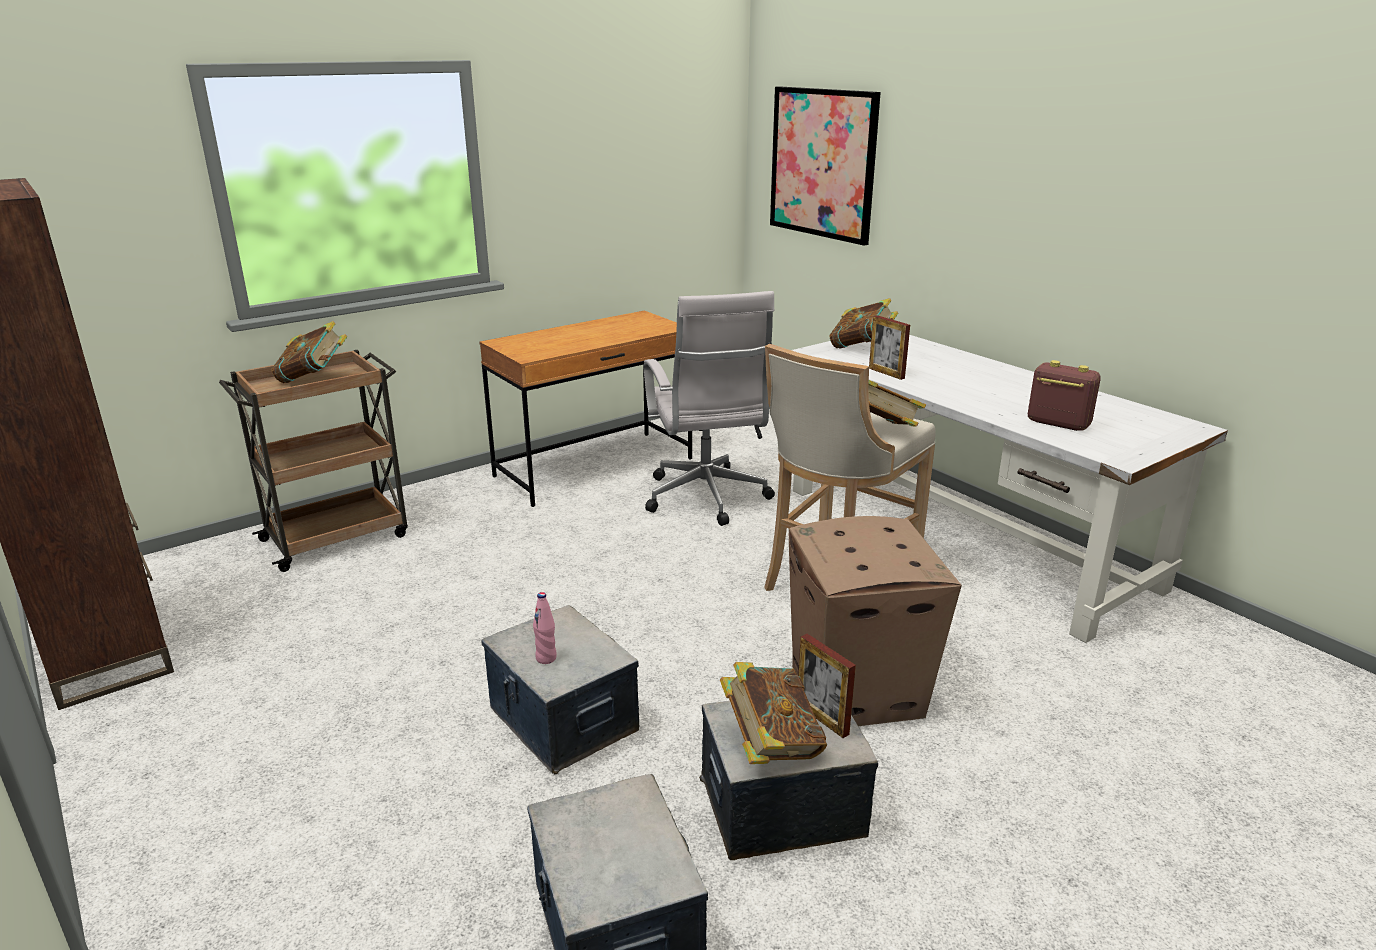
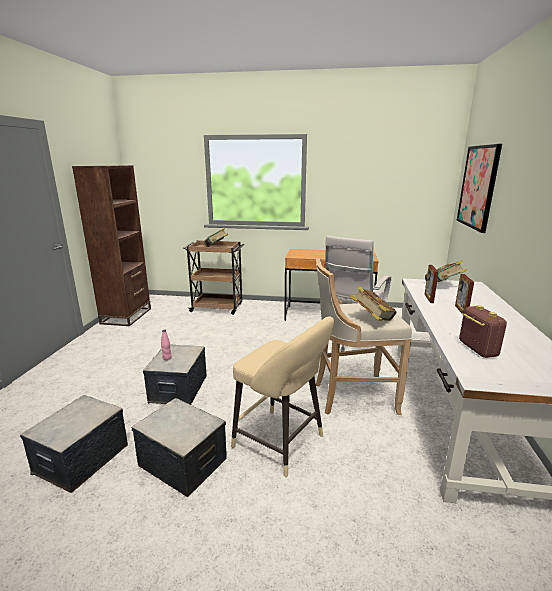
camera: 45 degrees right, 5 degrees down
book [720,662,827,764] -> none
cardboard box [789,516,962,726] -> beige stool [231,316,334,477]
picture frame [798,634,856,738] -> picture frame moved to [455,274,474,313]

